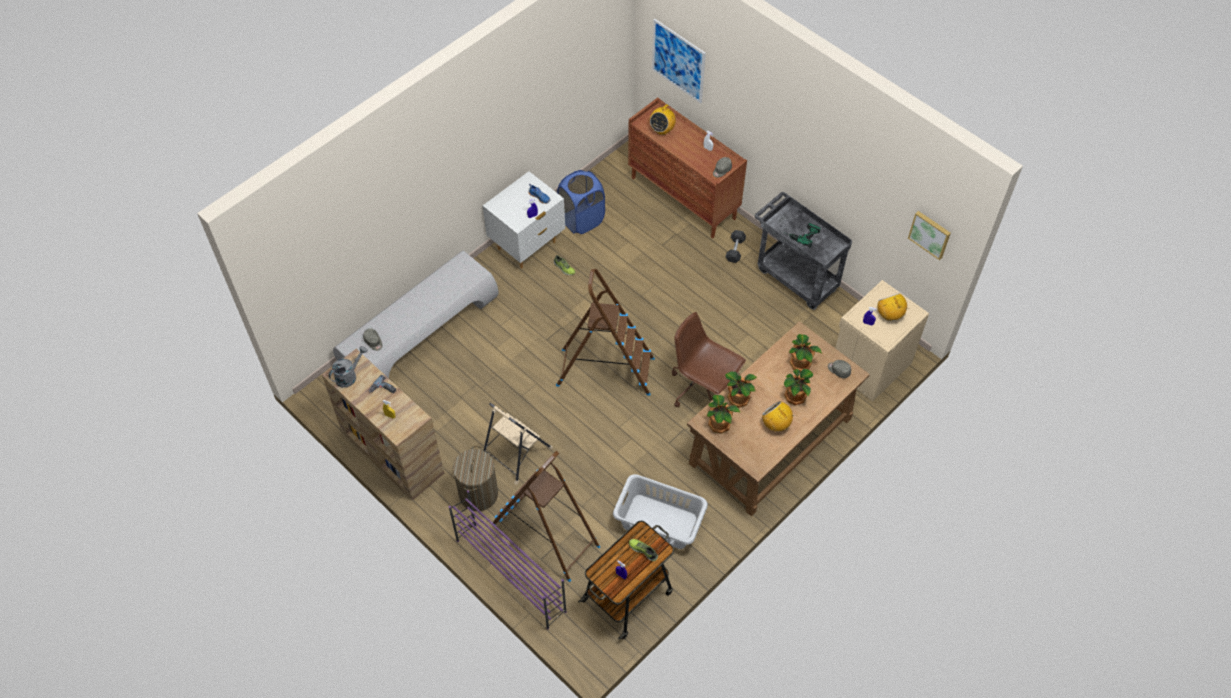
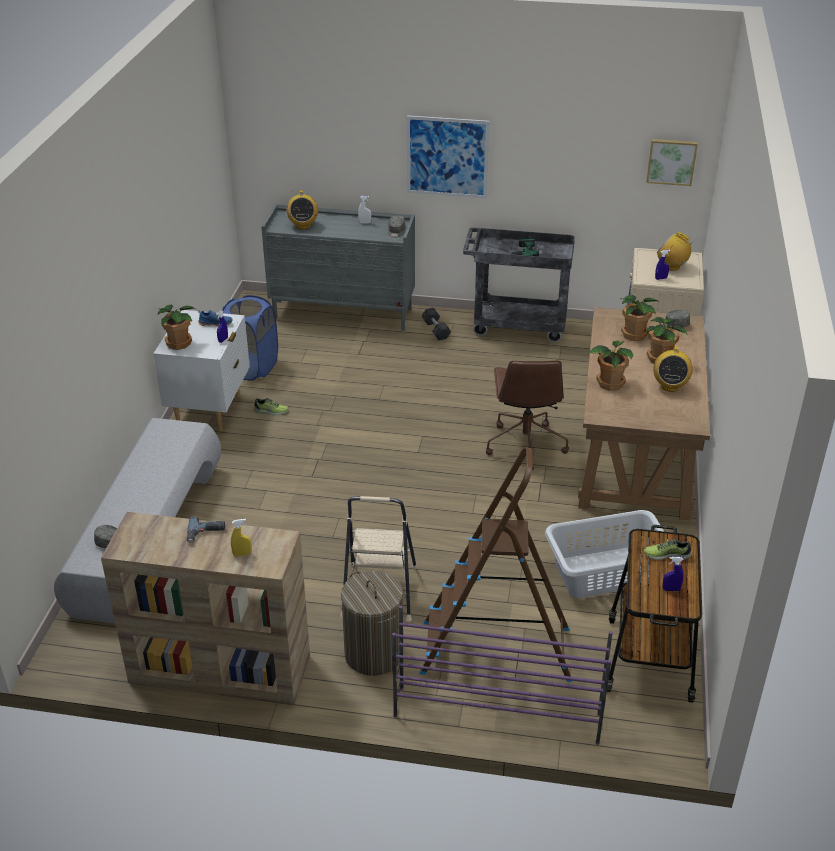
camera: 35 degrees left, 20 degrees down
grey watering can [329,346,368,388] -> none
brown step ladder [556,269,655,395] -> none
brown cabinet [628,97,747,239] -> grey cabinet [261,204,415,331]
picture [652,19,706,103] -> picture moved to [407,115,490,199]
brown office chair [672,312,746,407] -> brown office chair turned 90 degrees counterclockwise [486,361,569,471]
potted plant [707,395,740,434] -> potted plant moved to [158,304,195,350]
radio [762,401,797,432] -> radio turned 90 degrees counterclockwise [653,345,693,392]

